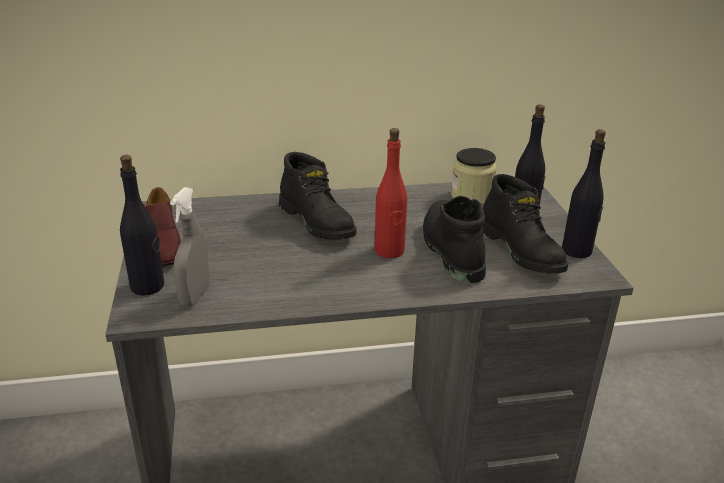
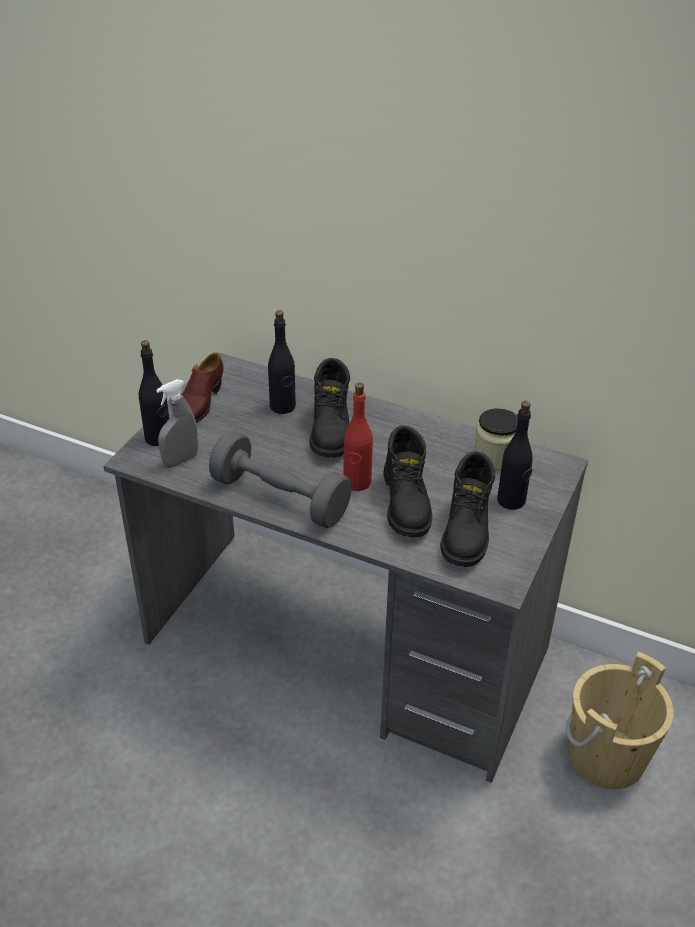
camera: 35 degrees right, 10 degrees up
black boot [423,196,486,283] -> black boot turned 150 degrees clockwise [383,426,433,537]
black bottle [562,129,606,258] -> black bottle moved to [268,310,296,414]
none -> grey dumbbell [209,431,352,528]
none -> beige bucket [566,652,674,789]

